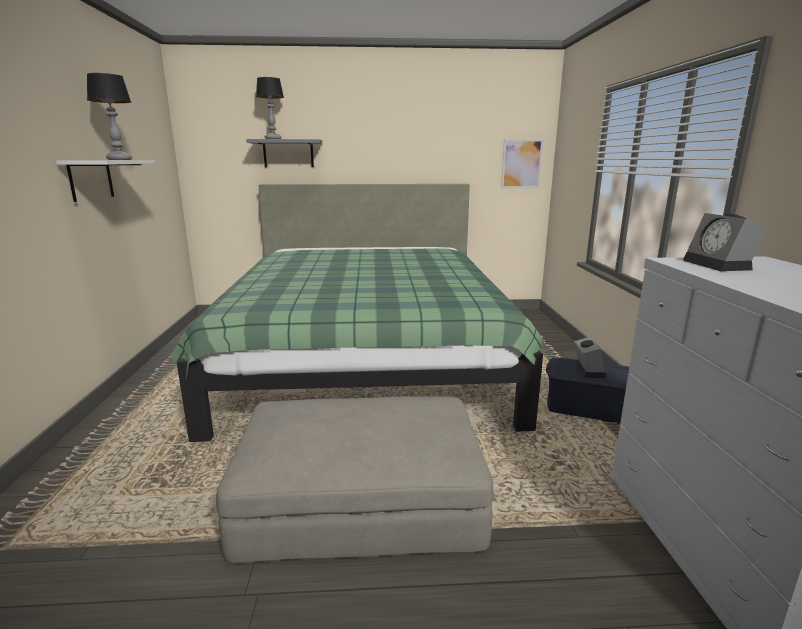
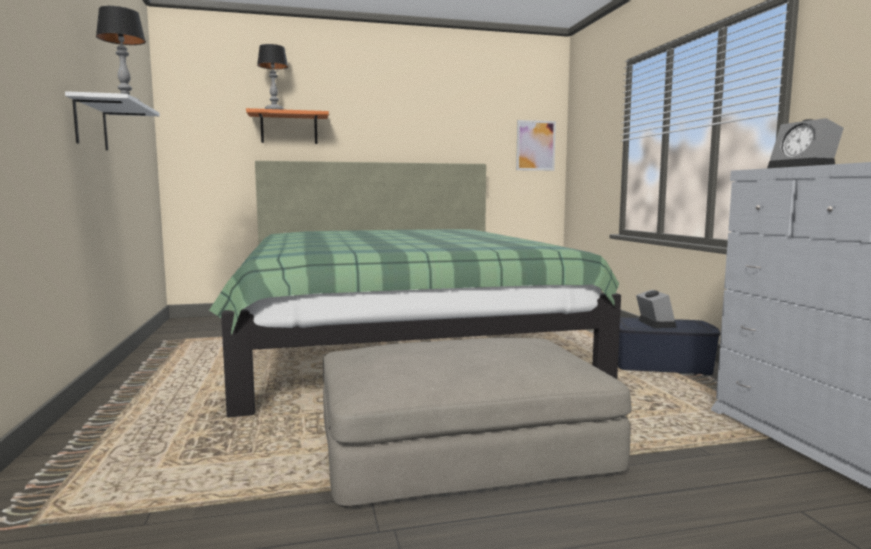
camera: 10 degrees left, 10 degrees down
grey shelf [246,139,322,167] -> orange shelf [246,108,329,144]

